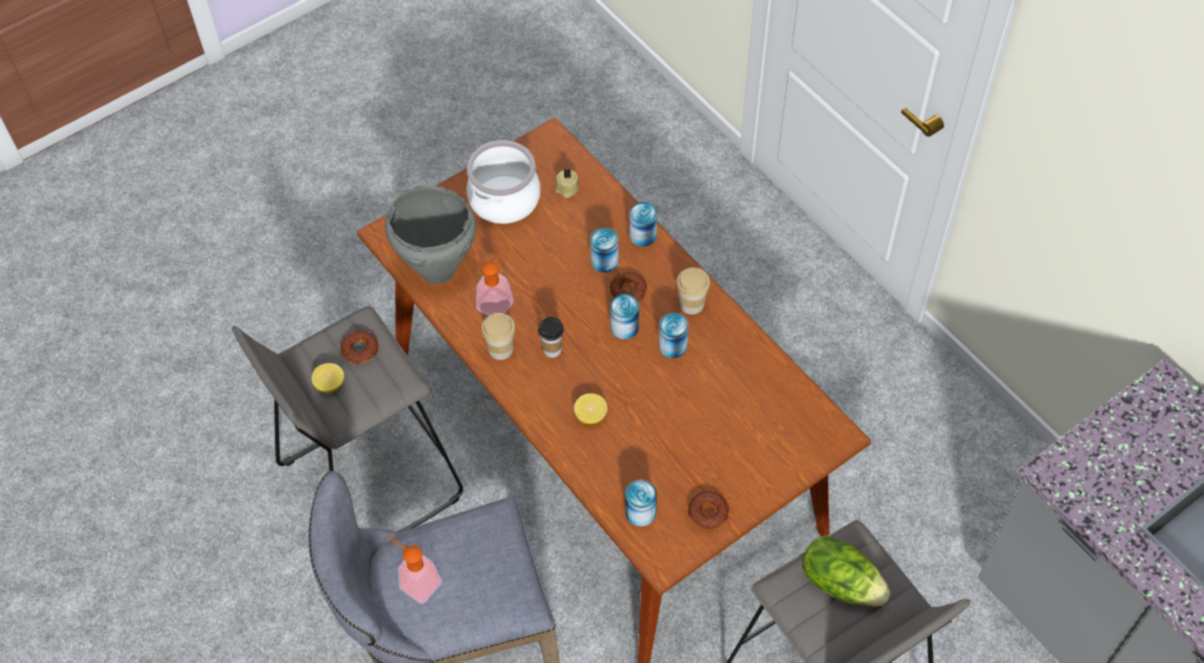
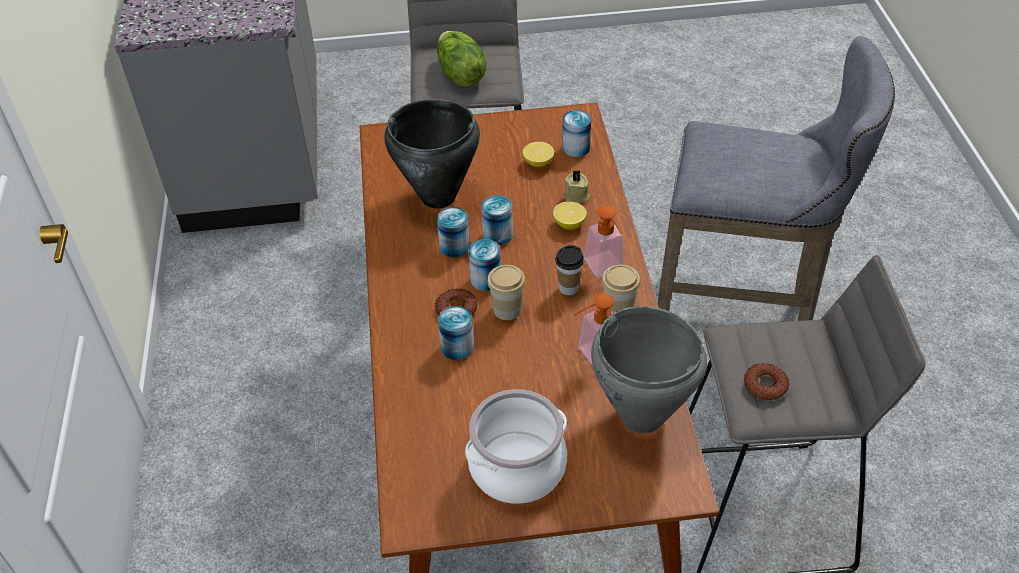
camera: 150 degrees left, 10 degrees down
lemon [312,363,344,393] -> lemon moved to [523,142,554,167]
soap dispenser [387,536,442,604] -> soap dispenser moved to [584,206,624,277]
beige candle [555,169,579,198] -> beige candle moved to [564,170,590,203]
can [629,202,657,247] -> can moved to [481,195,513,246]
cup [676,268,710,314] -> cup moved to [487,265,526,320]
donut [688,491,729,529] -> none
none -> black cooking pot [385,99,480,209]

